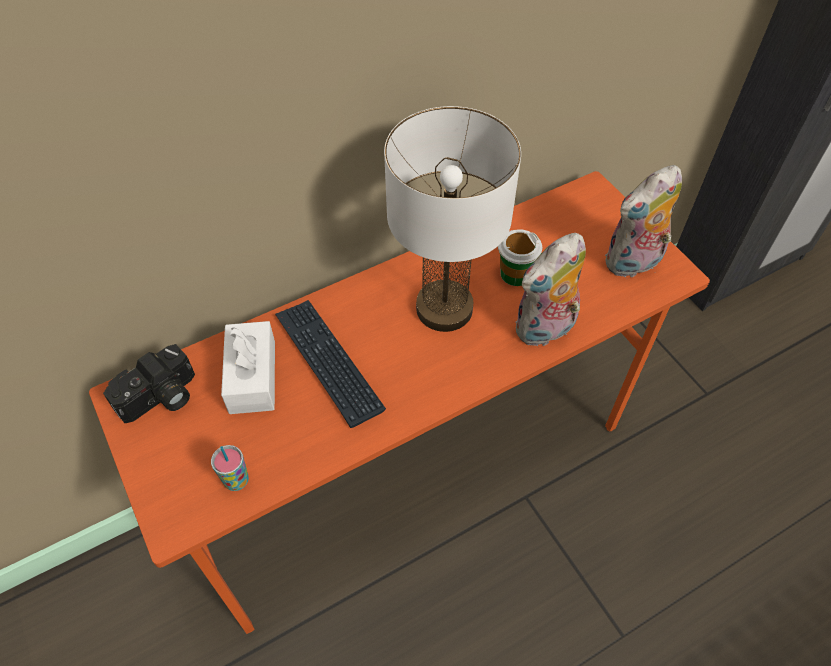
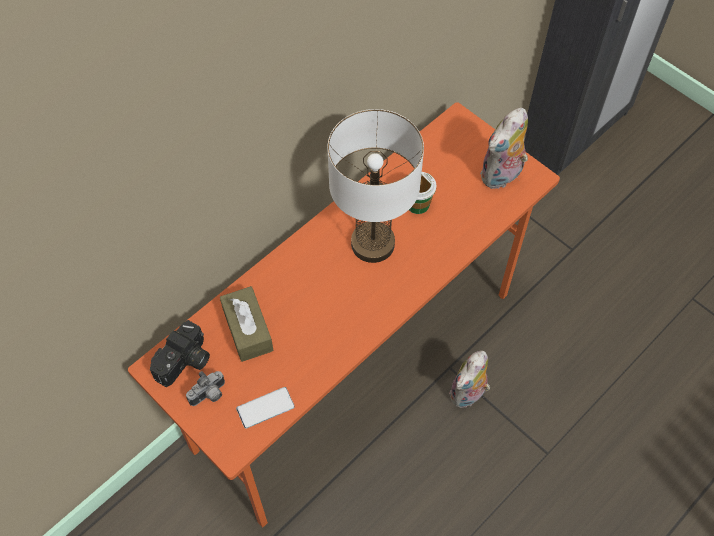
camera: 15 degrees left, 5 degrees up
cup [211,445,249,491] -> phone [236,387,295,428]
white tissue box [221,321,275,414] -> brown tissue box [220,286,273,362]
keyboard [275,300,386,428] -> none
plush toy [515,233,586,348] -> plush toy moved to [449,351,490,408]
none -> camera [186,371,225,406]

